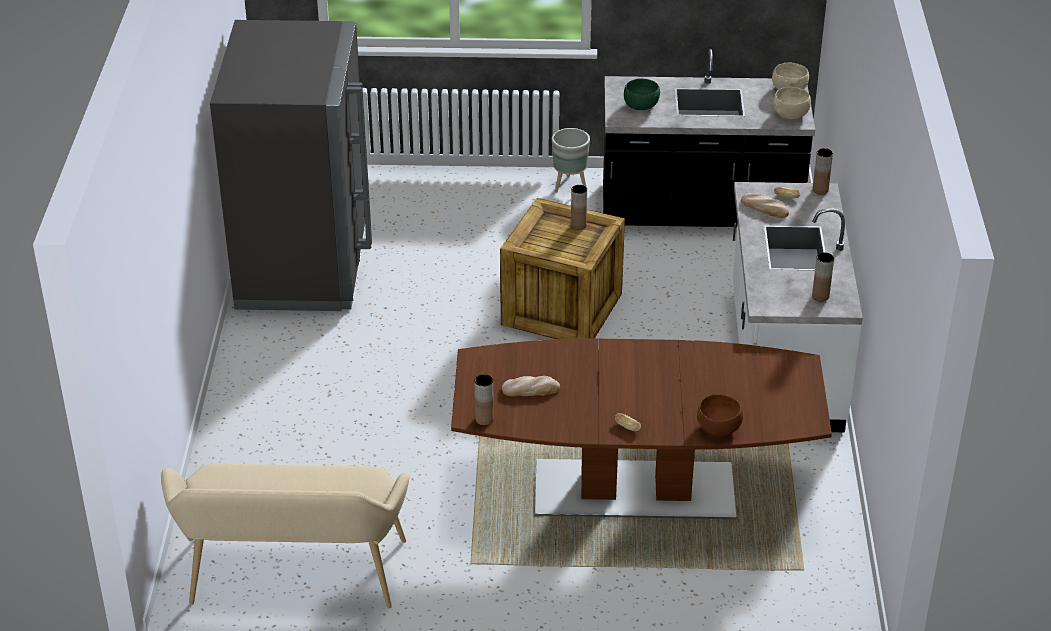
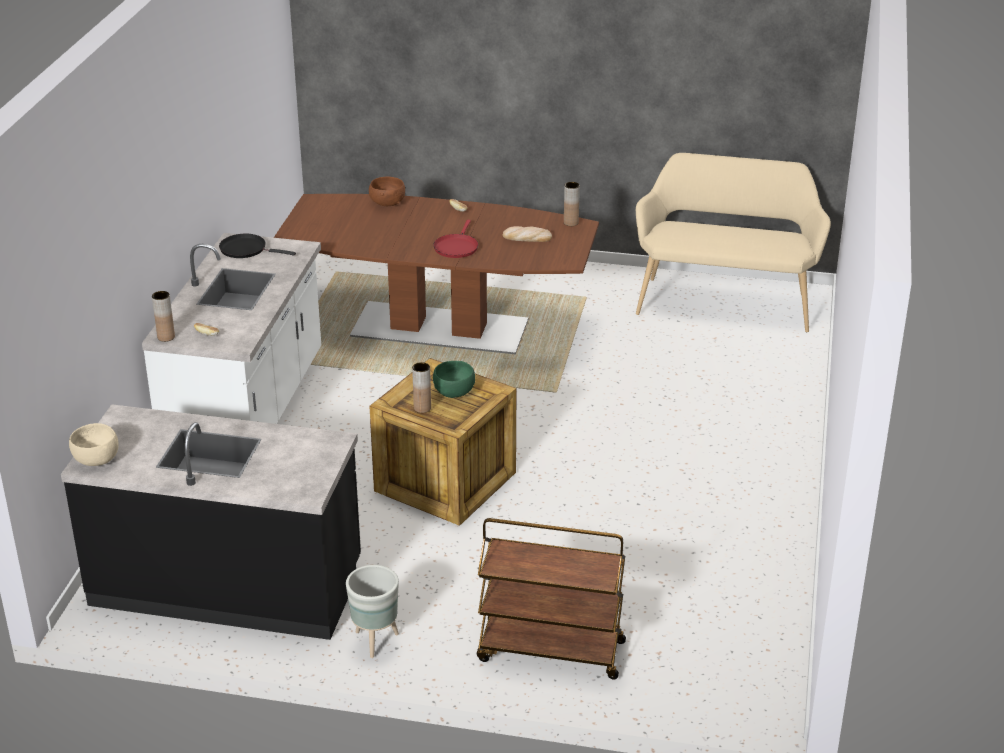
camera: 170 degrees left, 5 degrees down
grey fridge [210,20,372,311] -> none
green bowl [624,79,660,110] -> green bowl moved to [433,361,475,398]
bread [741,193,789,218] -> none
beige bowl [773,87,811,119] -> none
brown vase [812,252,834,301] -> black frying pan [219,234,296,258]
none -> red frying pan [433,220,478,258]
none -> brown cart [477,518,626,680]

